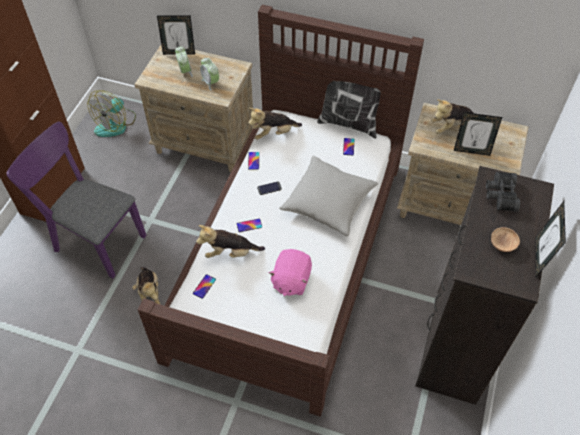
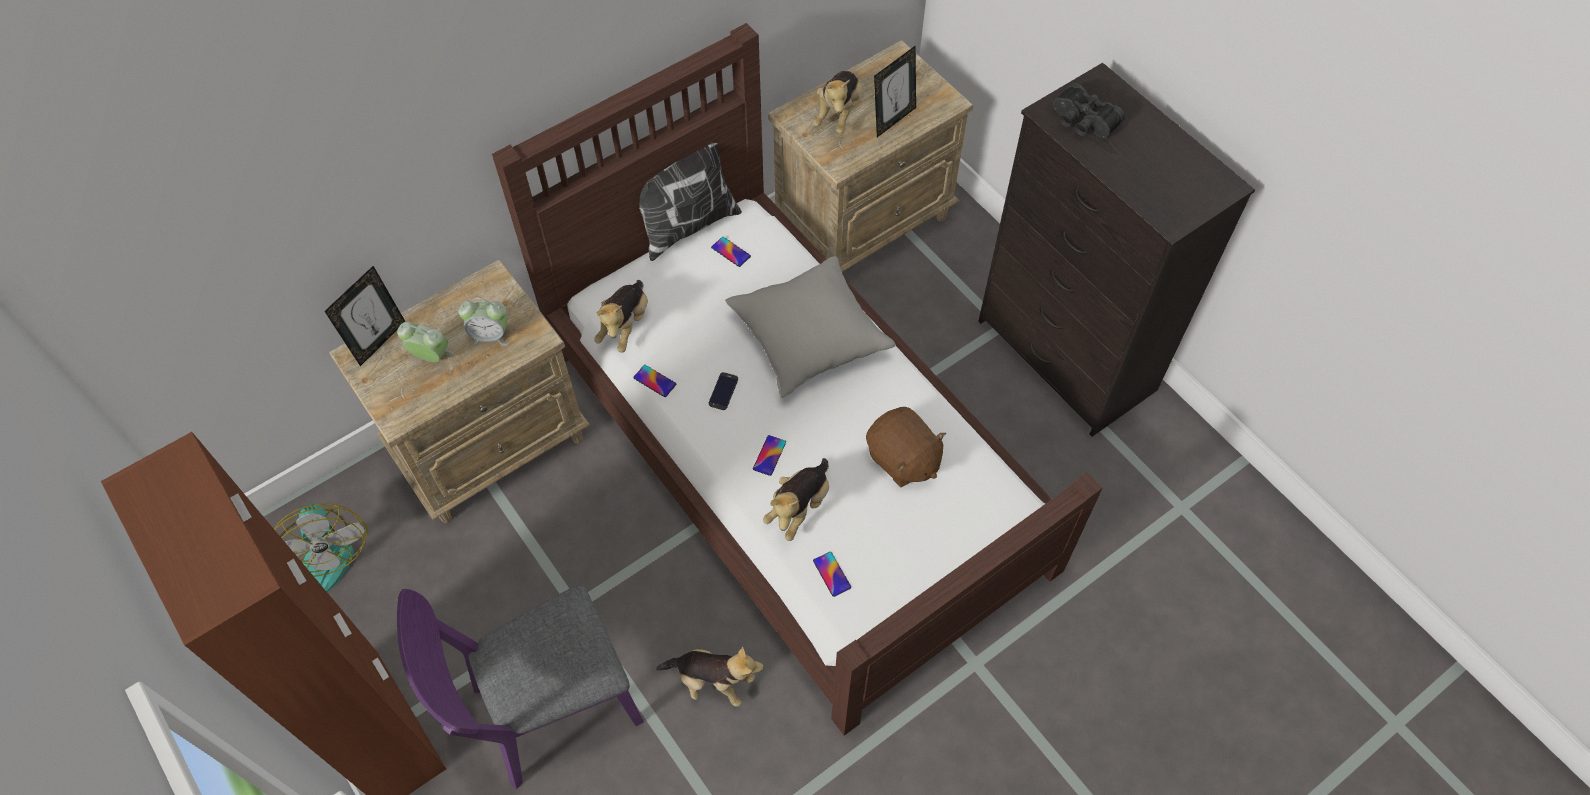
camera: 55 degrees left, 5 degrees up
pink plush toy [269,249,312,296] -> brown plush toy [866,407,946,487]
brown bowl [491,227,520,252] -> none
picture frame [535,201,566,277] -> none

